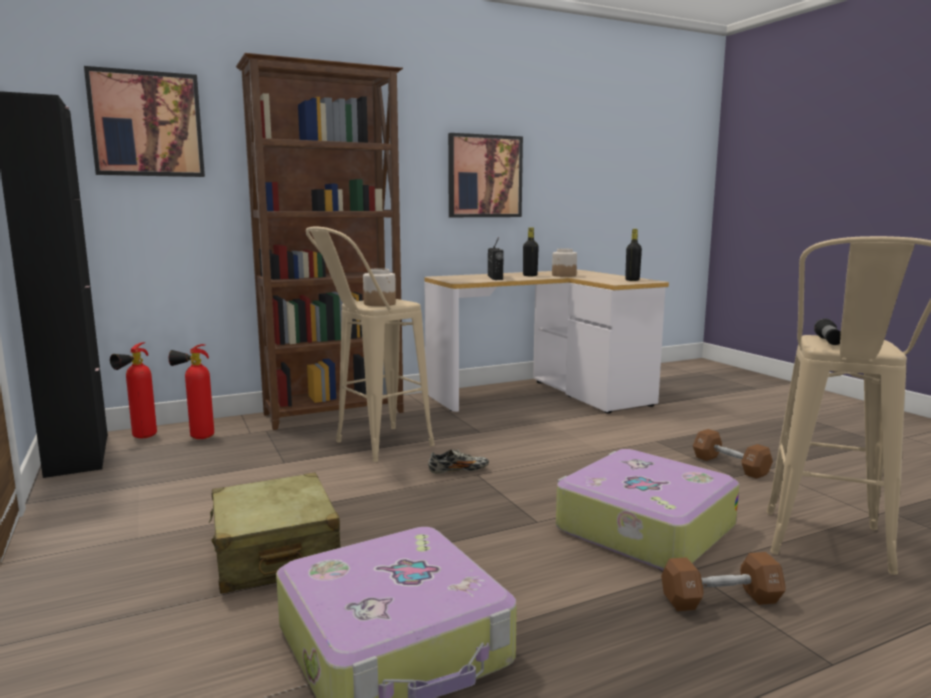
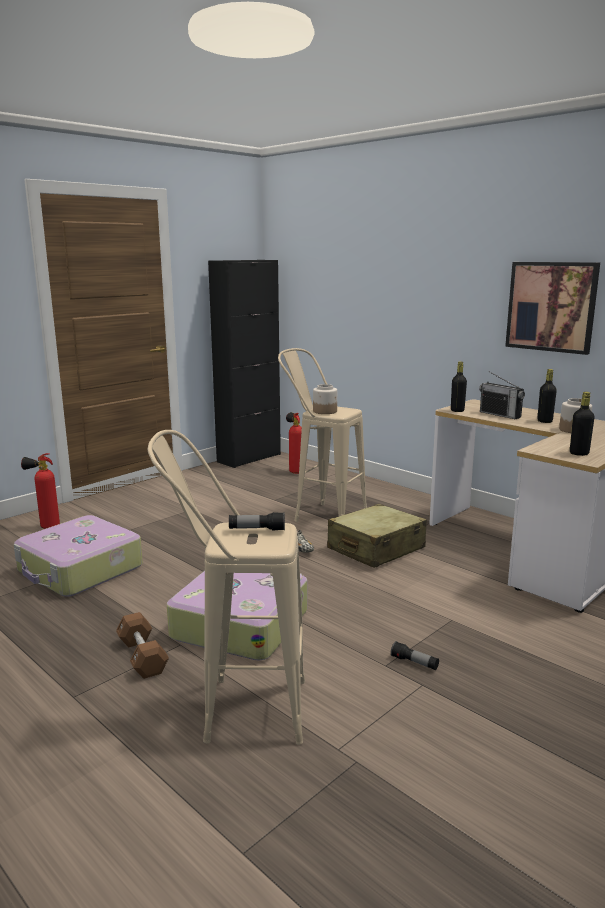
camera: 70 degrees right, 5 degrees up
picture [84,66,205,177] -> none
fire extinguisher [110,342,157,438] -> fire extinguisher moved to [21,453,60,529]
beige suitcase [209,473,341,594] -> beige suitcase moved to [327,504,427,568]
brown bookcase [236,53,404,430] -> none
radio [488,237,504,280] -> radio turned 75 degrees clockwise [479,371,525,419]
brown dumbbell [693,429,773,479] -> flashlight [391,641,439,670]
none -> black bottle [451,362,467,412]

